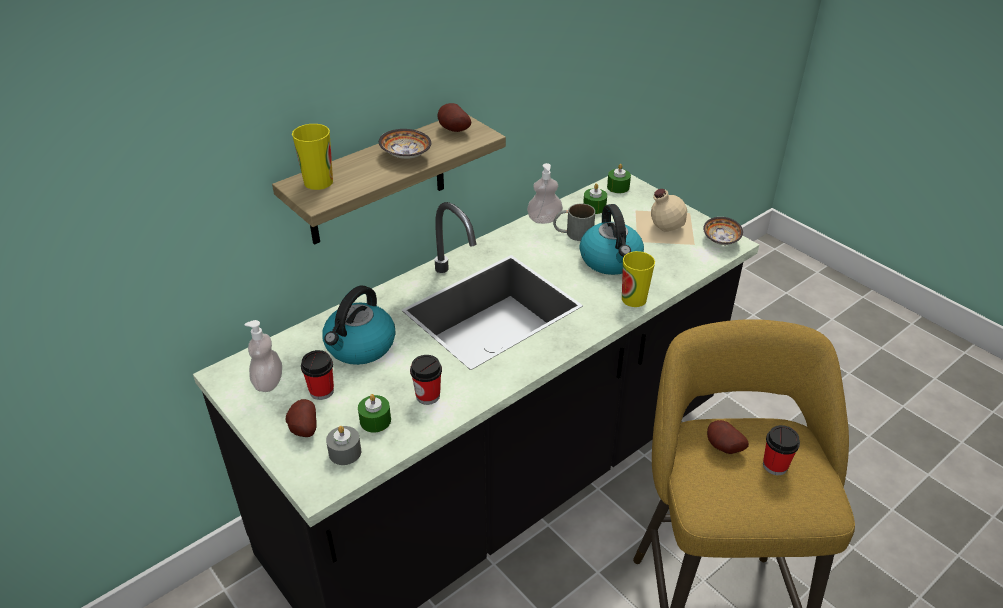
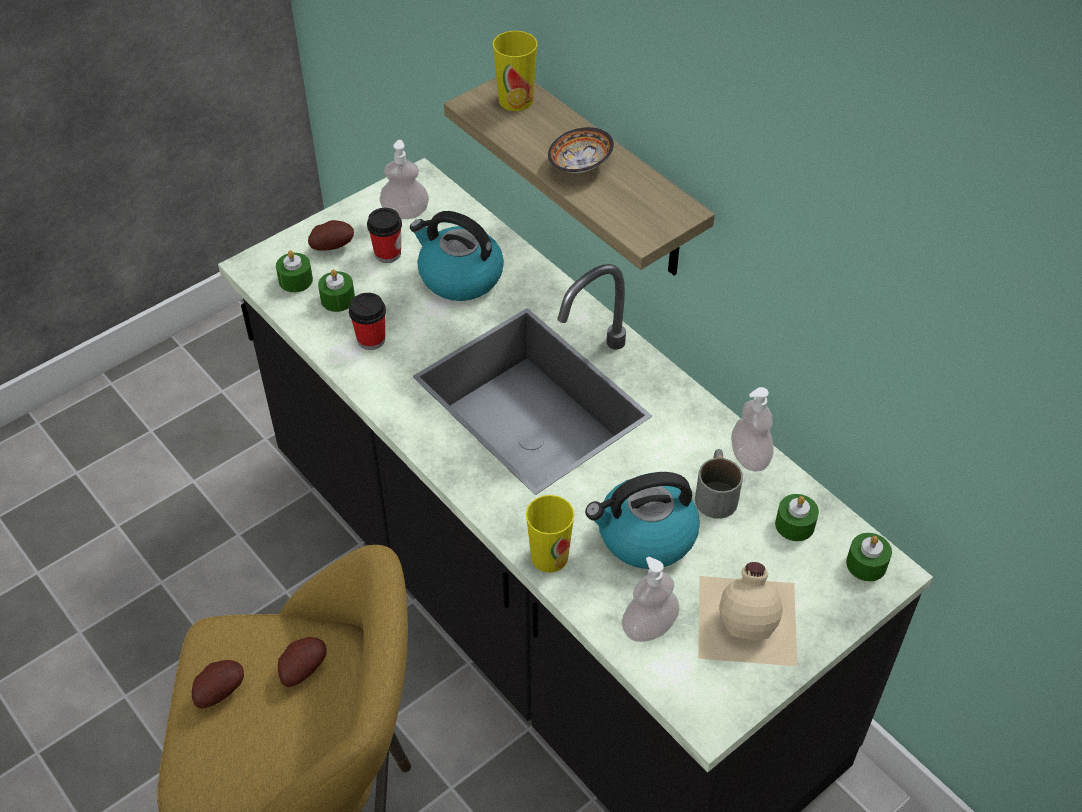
camera: 90 degrees right, 10 degrees up
grey candle [326,426,361,465] -> green candle [276,250,313,292]
potato [438,103,471,132] -> potato moved to [192,660,244,708]
bowl [703,217,743,245] -> none
cup [763,425,800,475] -> none
none -> soap dispenser [622,557,680,642]

